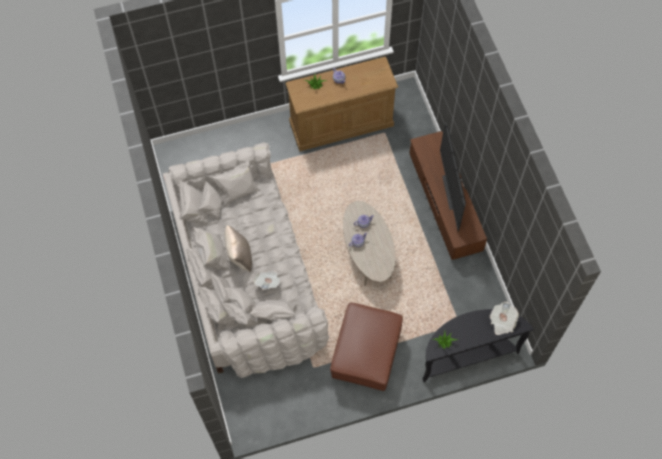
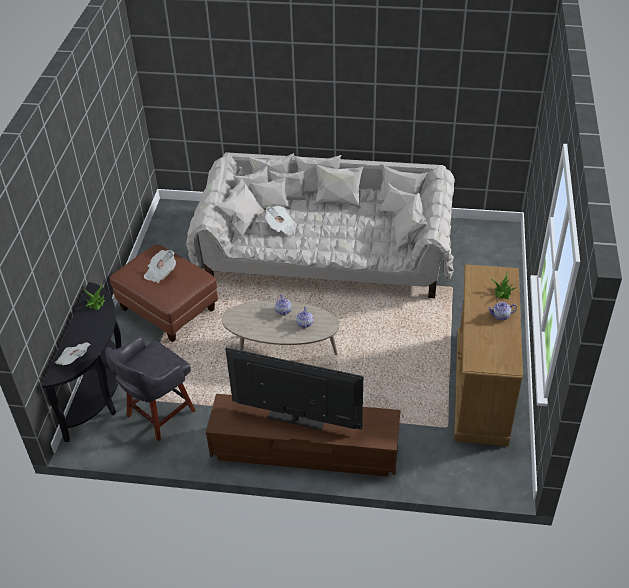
camera: 115 degrees right, 20 degrees down
beige pillow [225,225,252,273] -> none
none -> grey stool [105,336,196,441]
none -> newspaper [144,250,176,283]

